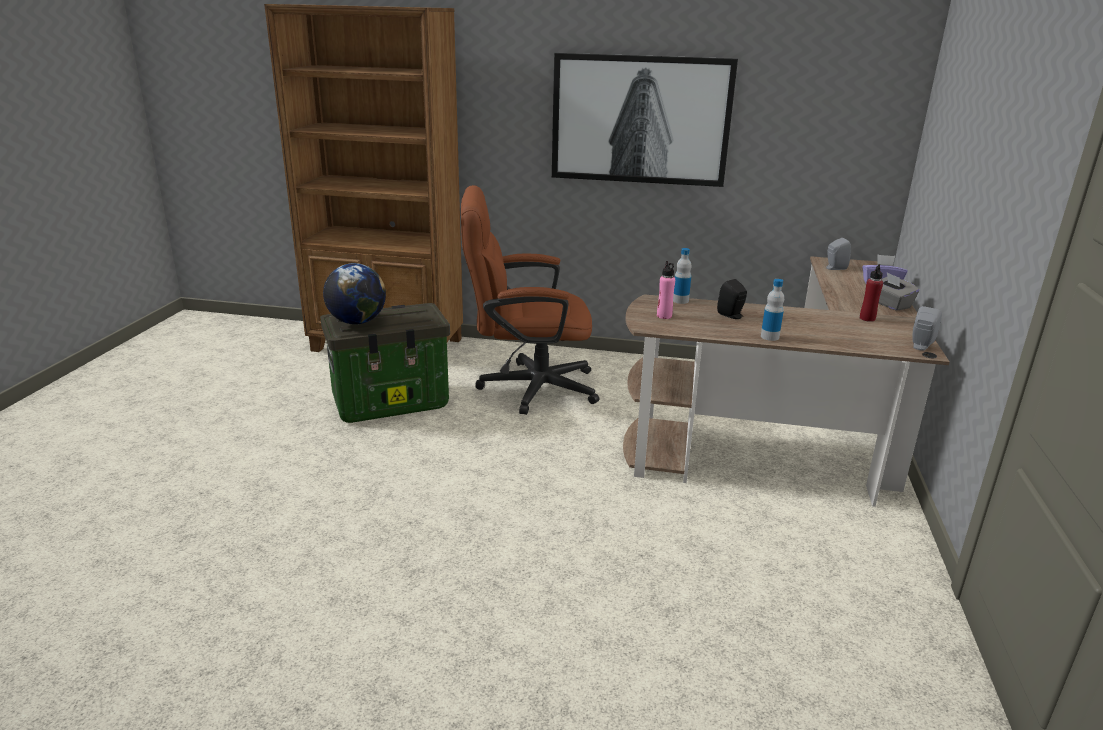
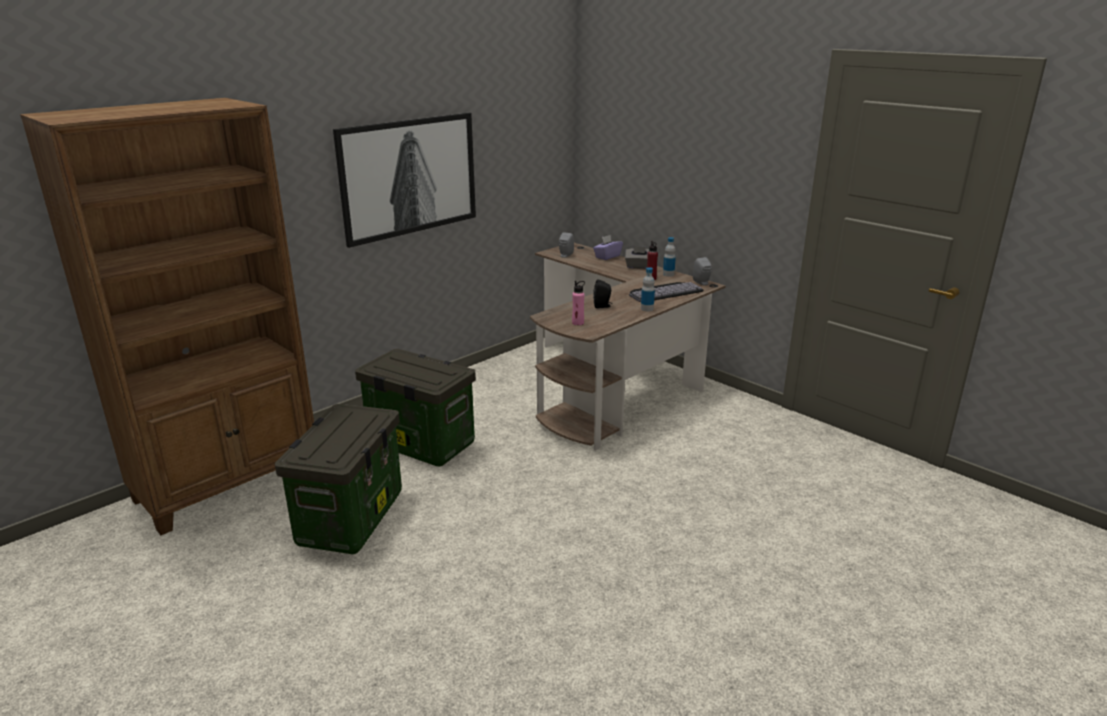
camera: 55 degrees left, 0 degrees up
globe [323,263,386,324] -> none
brown office chair [461,185,599,415] -> storage box [355,349,476,466]
bottle [673,248,692,304] -> bottle moved to [663,237,676,277]
none -> keyboard [629,282,704,302]

